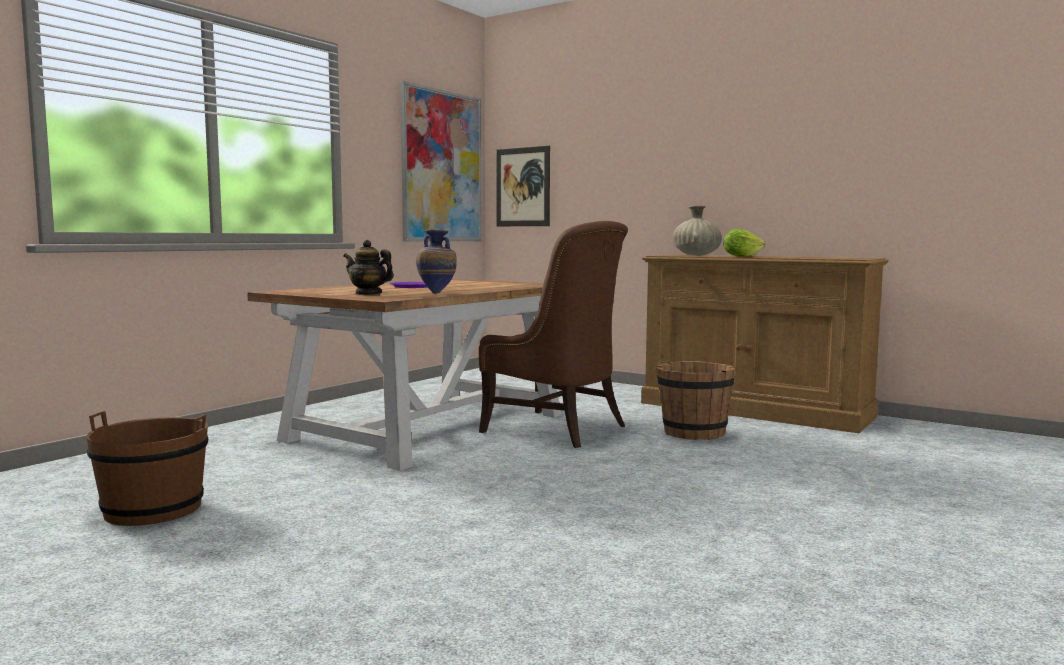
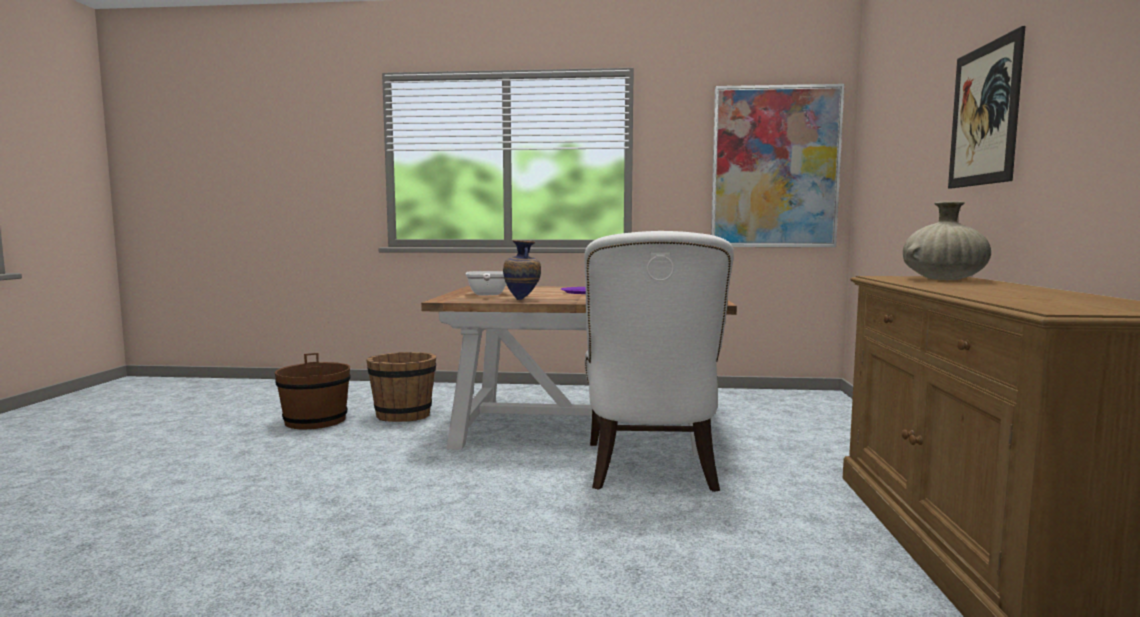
camera: 60 degrees right, 0 degrees up
teapot [343,240,394,295] -> frying pan [466,271,506,295]
brown chair [479,221,628,448] -> white chair [584,231,734,492]
picture [496,146,550,226] -> picture moved to [948,26,1025,189]
brown bucket [656,361,735,440] -> brown bucket moved to [366,352,436,422]
lettuce [723,229,765,257] -> none

